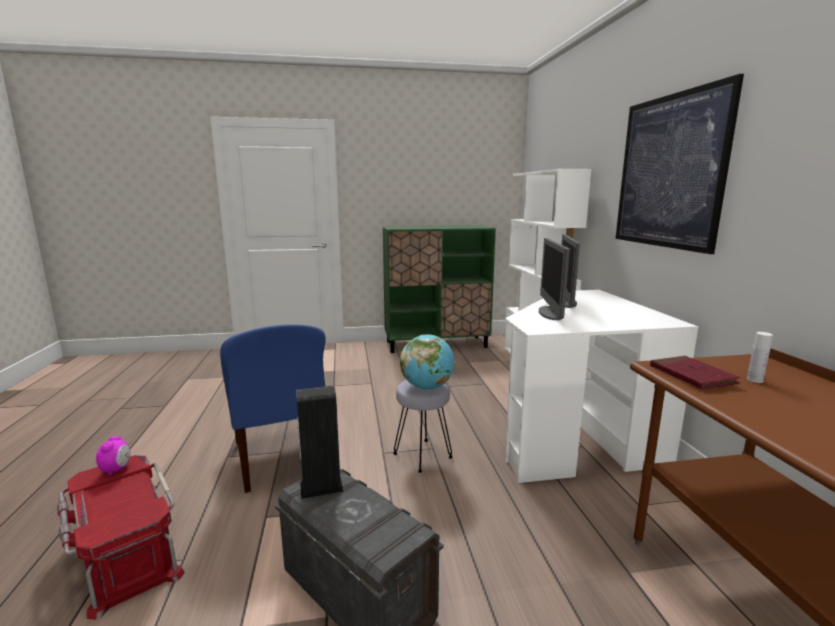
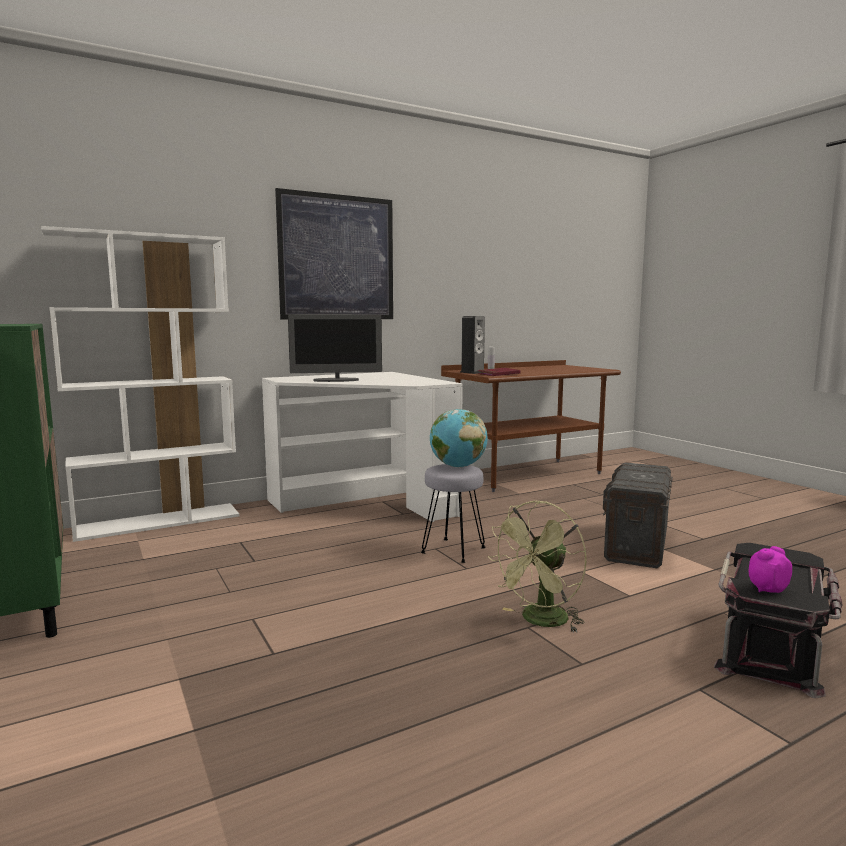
camera: 110 degrees left, 5 degrees down
red storage box [57,455,185,620] -> black storage box [714,543,843,698]
blue chair [220,324,326,493] -> green fan [488,501,587,633]
speaker [296,385,344,499] -> speaker moved to [460,316,485,374]
monitor [539,238,570,320] -> none

